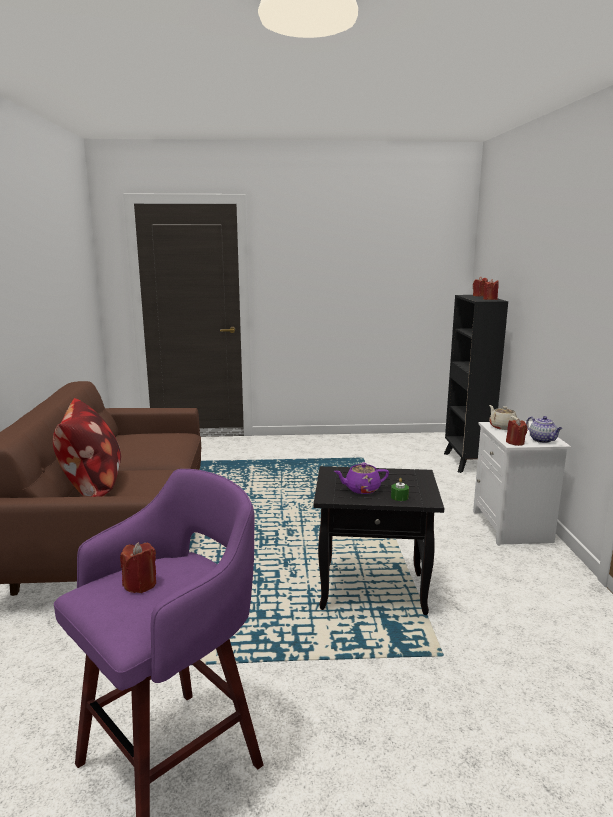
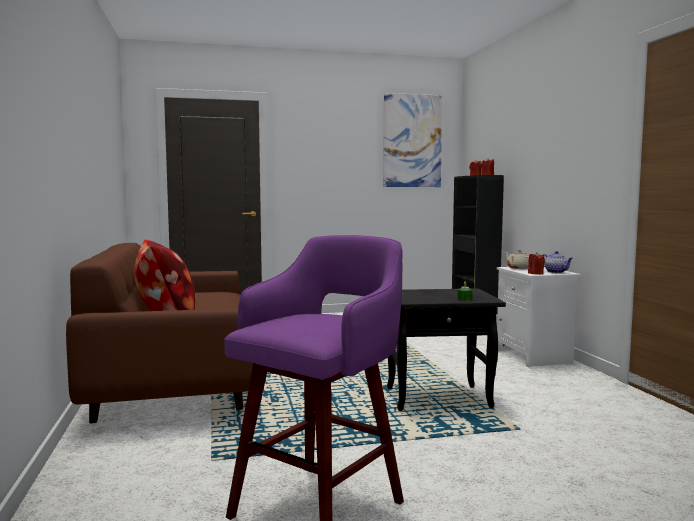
camera: 10 degrees left, 10 degrees down
red candle [120,542,156,593] -> none
purple teapot [334,463,389,494] -> none
none -> picture [383,93,442,187]

